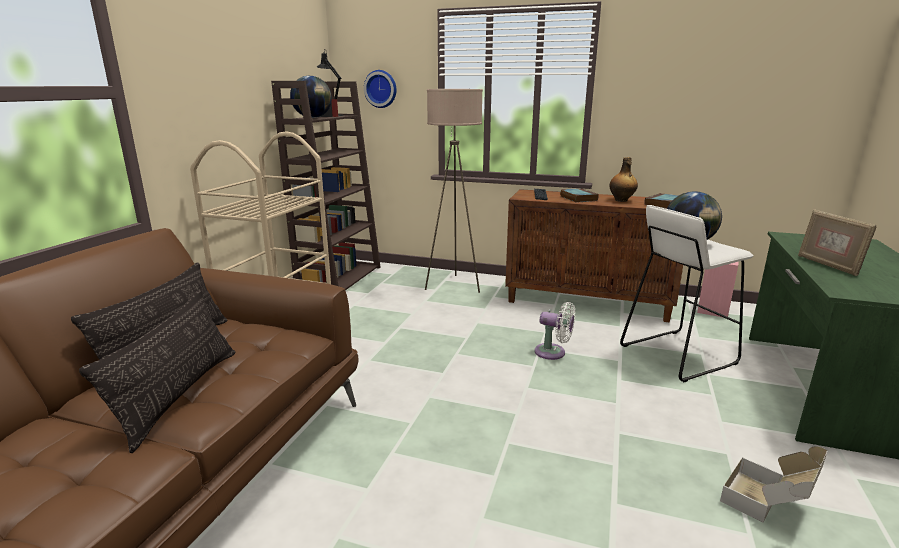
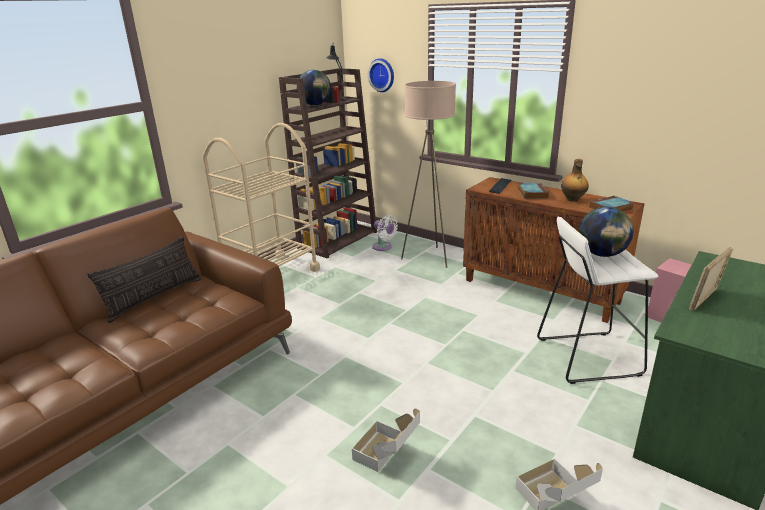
camera: 20 degrees right, 5 degrees up
pillow [79,289,235,453] -> none
white fan [535,302,575,360] -> white fan moved to [372,215,398,251]
picture frame [798,209,877,276] -> picture frame turned 45 degrees clockwise [689,247,733,311]
none -> cardboard box [352,408,420,472]

